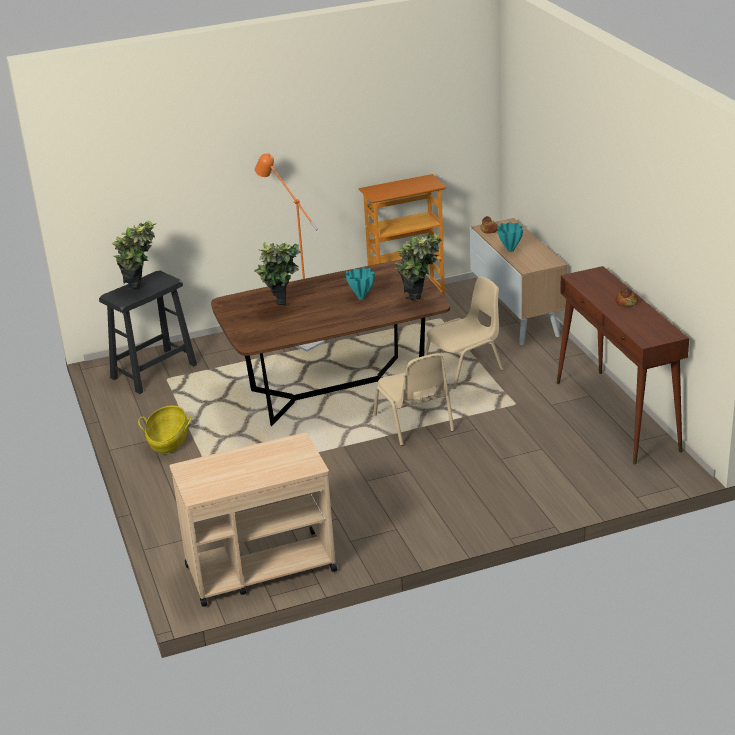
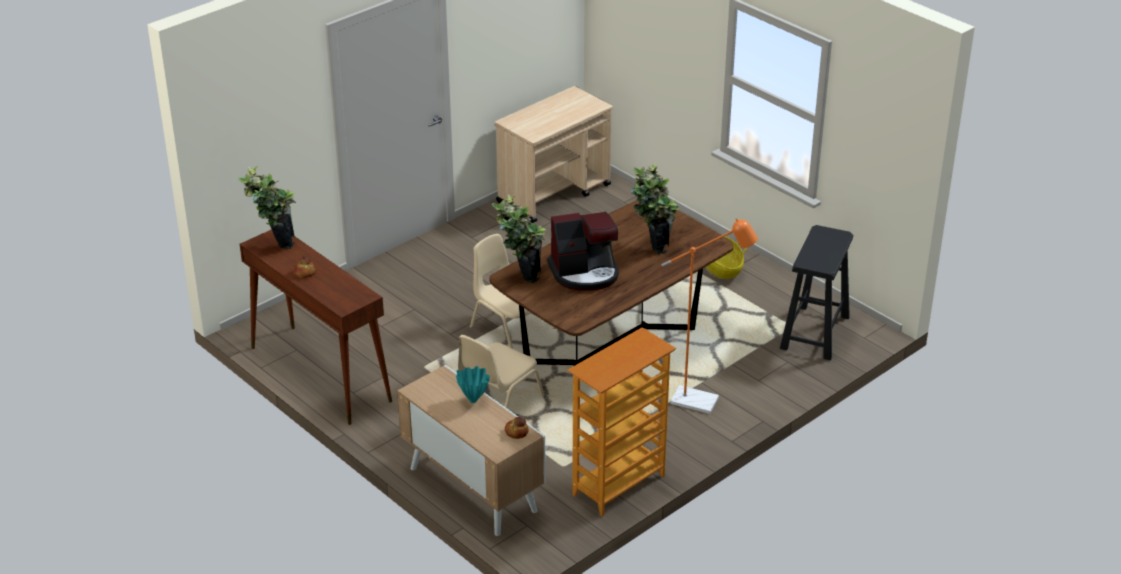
camera: 155 degrees right, 5 degrees up
potted plant [112,221,157,290] -> potted plant moved to [238,166,296,249]
turquoise vase [345,267,375,299] -> coffee machine [547,212,619,291]

